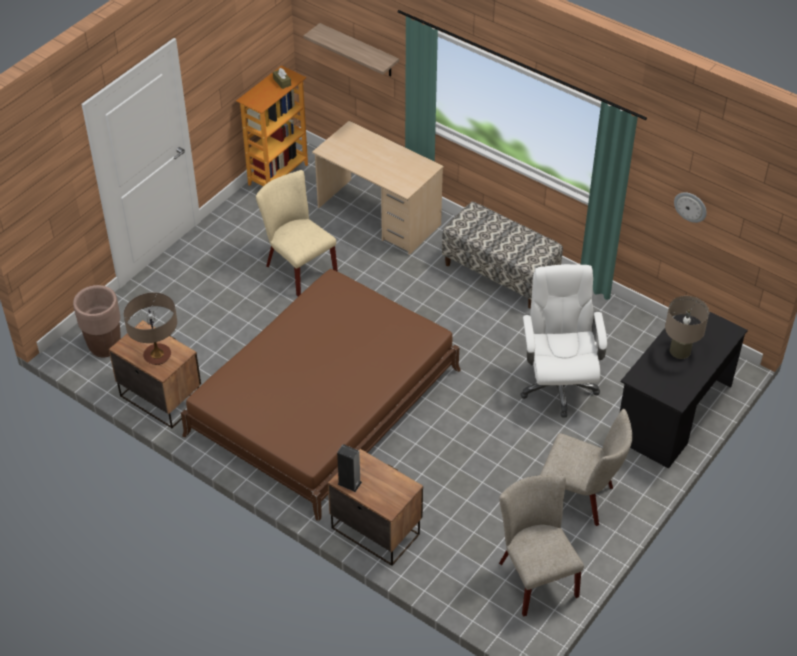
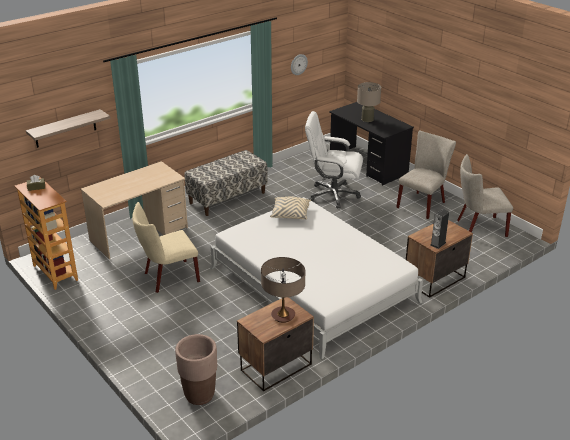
camera: 75 degrees left, 15 degrees down
brown bed [181,269,461,521] -> white bed [210,197,423,359]
none -> beige pillow [270,197,311,219]

